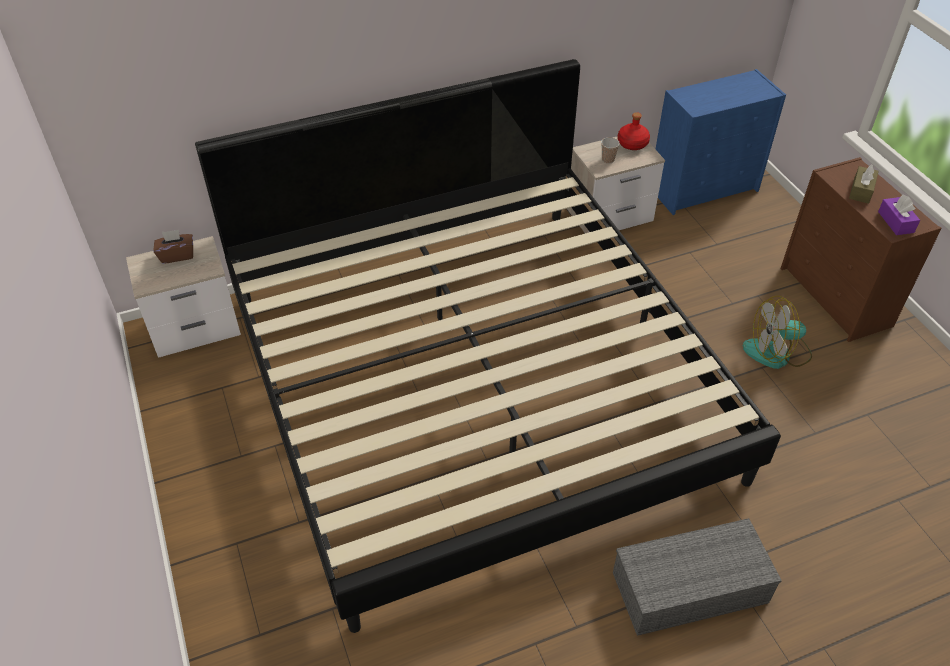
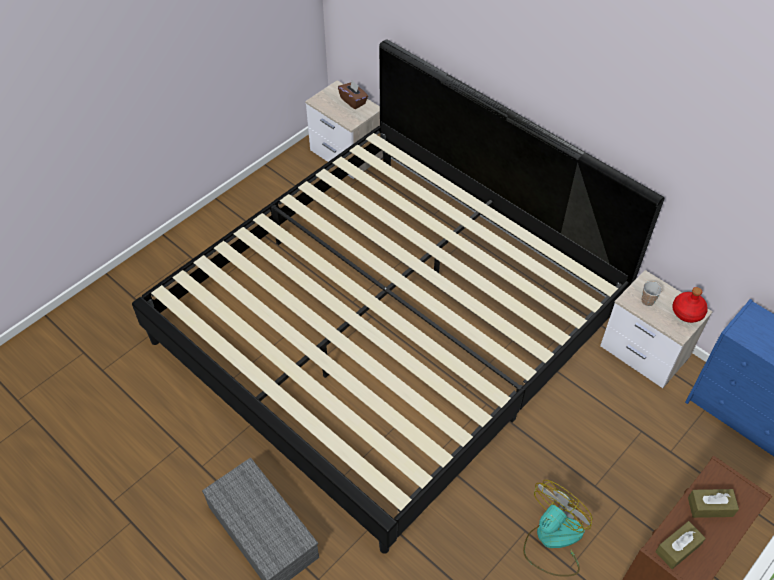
camera: 65 degrees right, 5 degrees up
fan [743,296,812,369] -> fan turned 75 degrees clockwise [523,480,593,577]
purple tissue box [878,195,920,235] -> brown tissue box [655,521,706,569]

